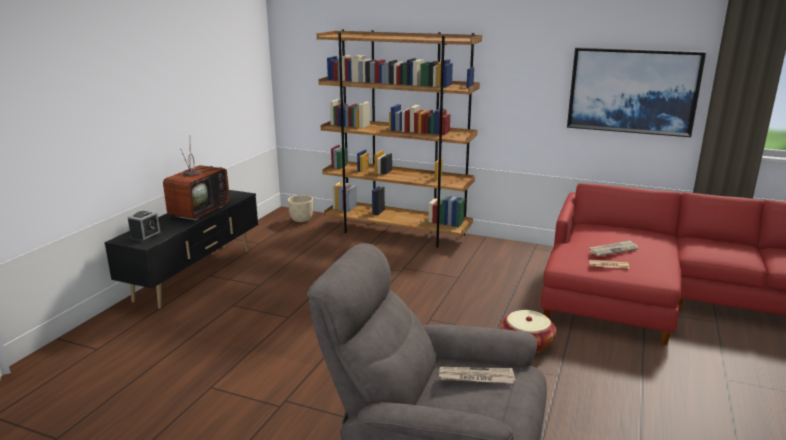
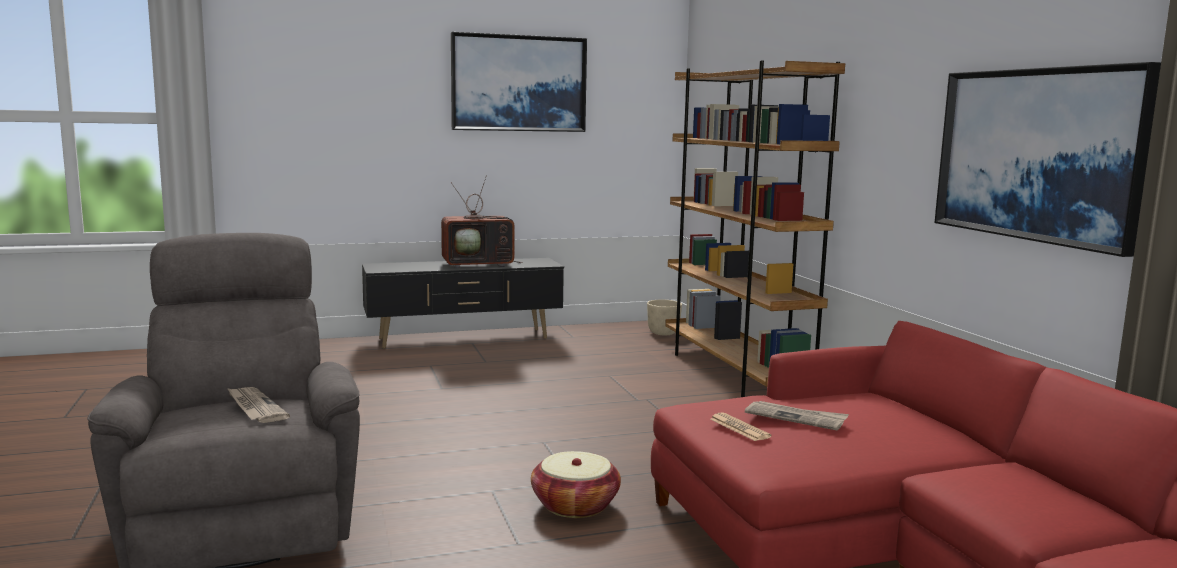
camera: 50 degrees right, 10 degrees down
alarm clock [127,210,162,242] -> none
none -> picture [451,32,587,132]

